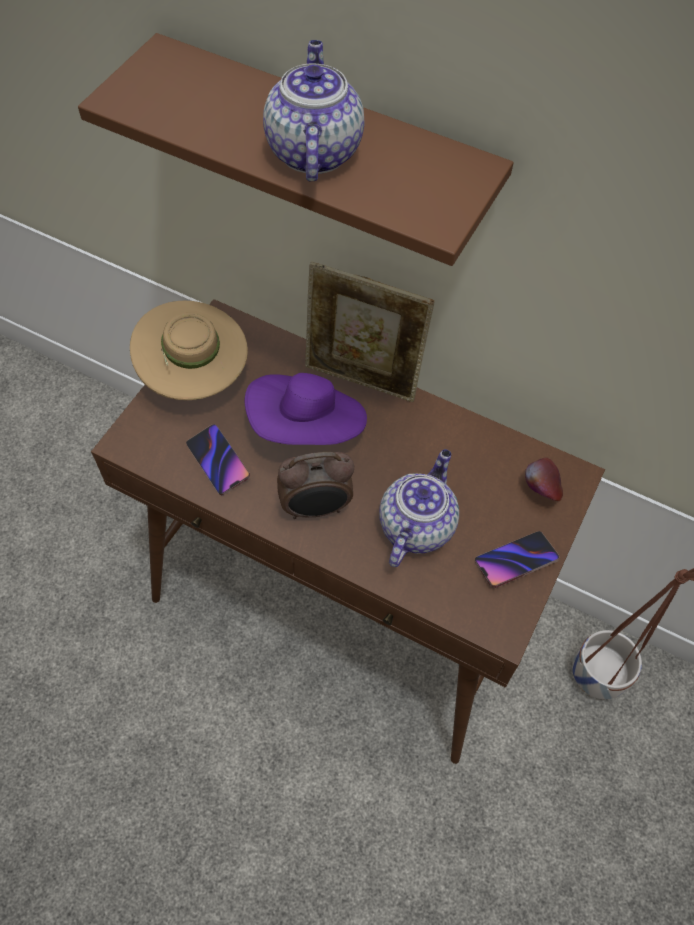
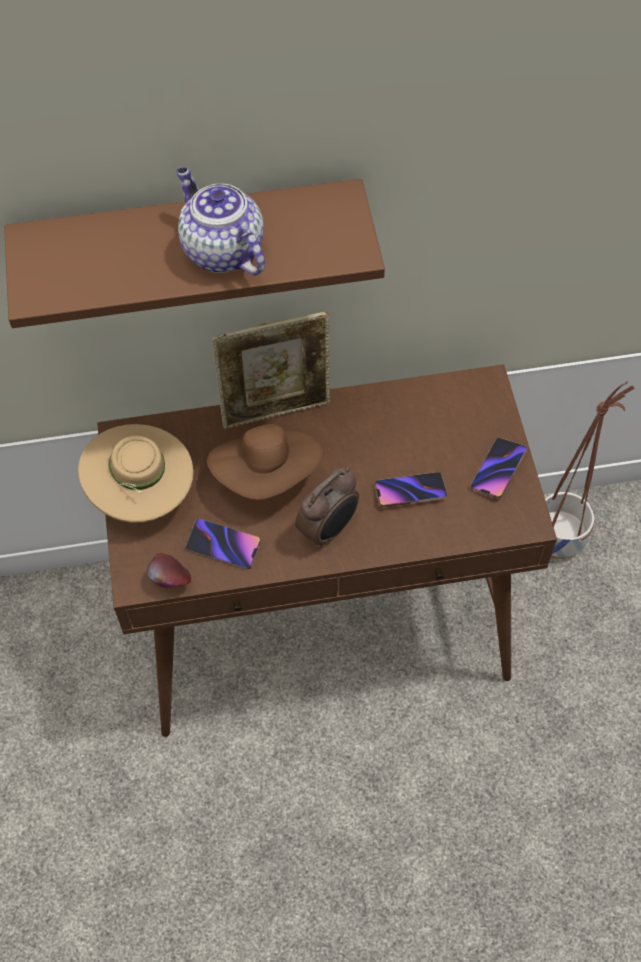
camera: 35 degrees left, 0 degrees up
purple hat [245,373,367,445] -> brown hat [207,424,323,500]
teapot [379,449,459,567] -> phone [375,472,447,508]
apple [525,458,563,501] -> apple moved to [147,553,191,587]

